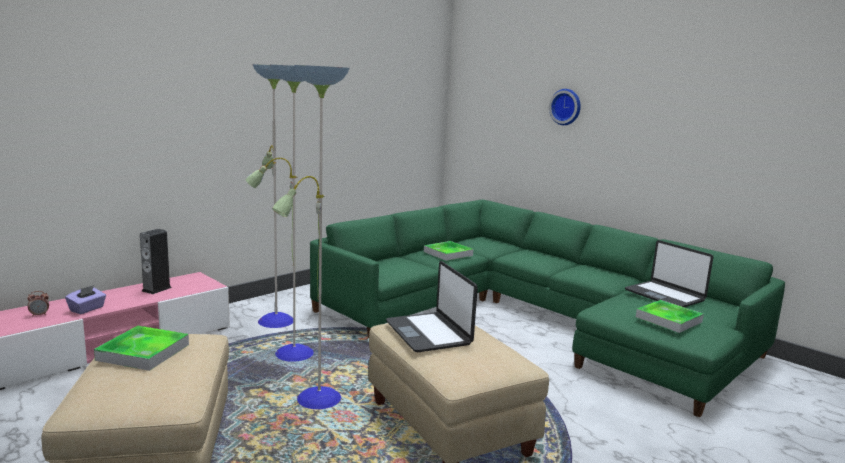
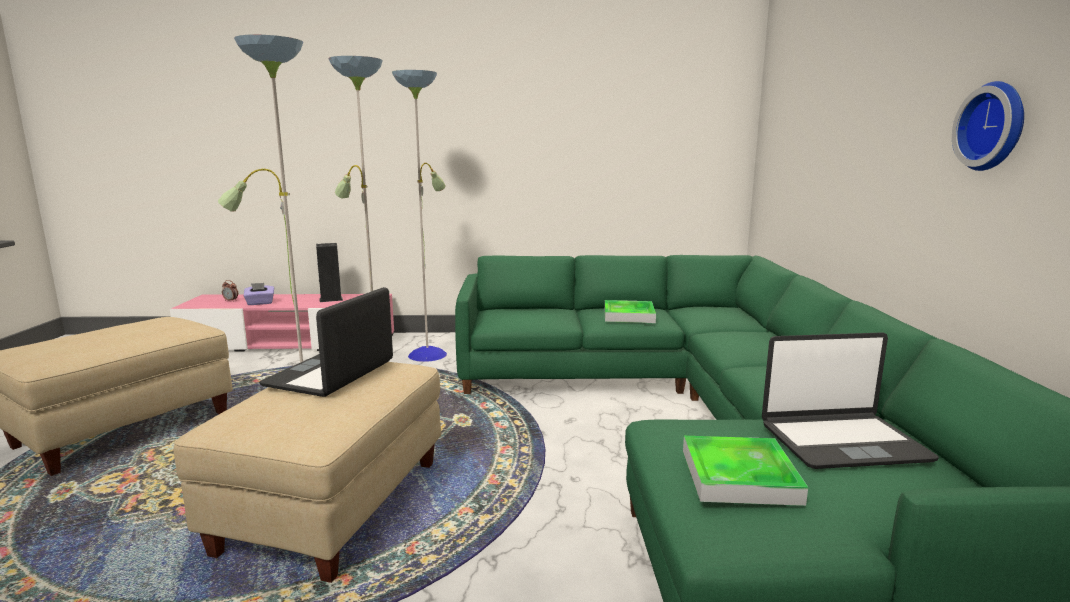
camera: 45 degrees right, 0 degrees up
tray [94,326,189,371] -> none
wall clock [549,89,581,125] -> wall clock moved to [952,81,1024,171]
laptop [625,240,713,307] -> laptop turned 105 degrees counterclockwise [762,332,939,469]

